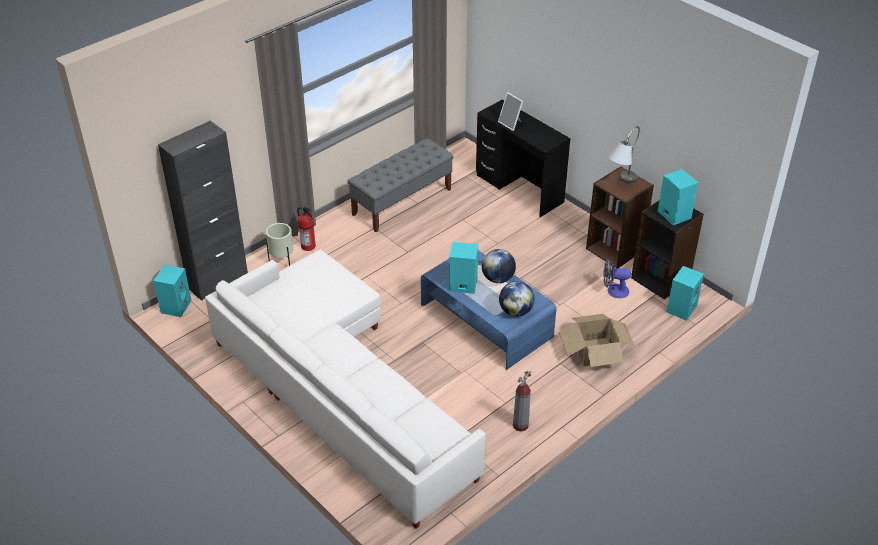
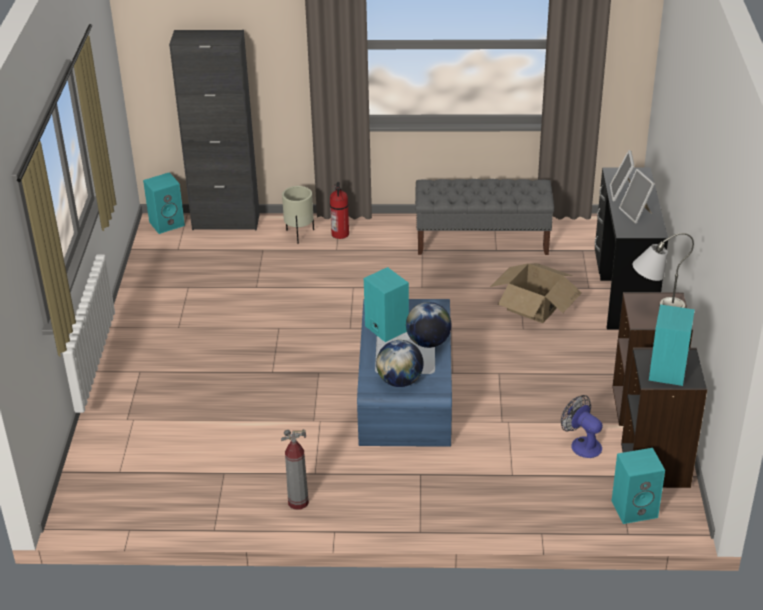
camera: 45 degrees right, 5 degrees down
white sofa [205,250,486,529] -> none
cardboard box [559,314,635,367] -> cardboard box moved to [490,263,582,323]
none -> picture frame [619,169,655,223]

